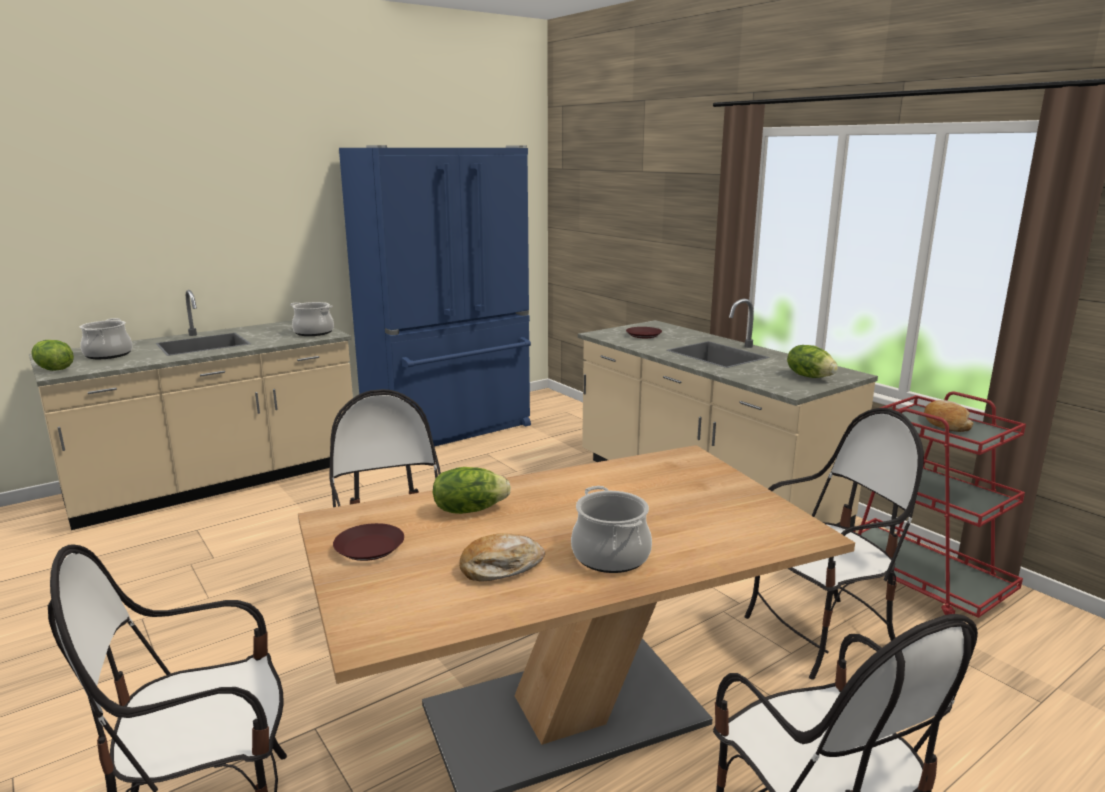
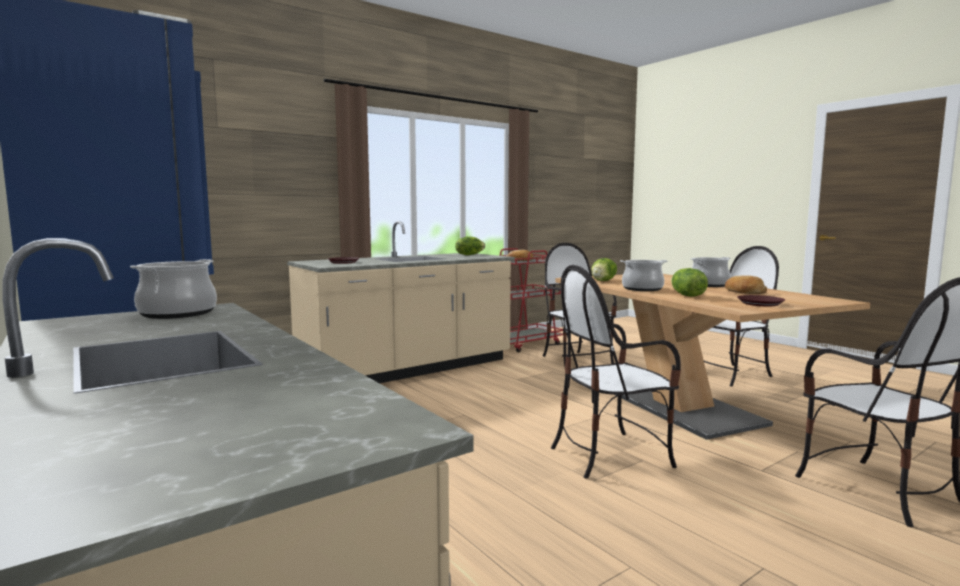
camera: 90 degrees left, 10 degrees down
lettuce [32,340,74,371] -> lettuce moved to [591,258,617,281]
cooking pot [80,318,133,359] -> cooking pot moved to [620,260,667,291]

